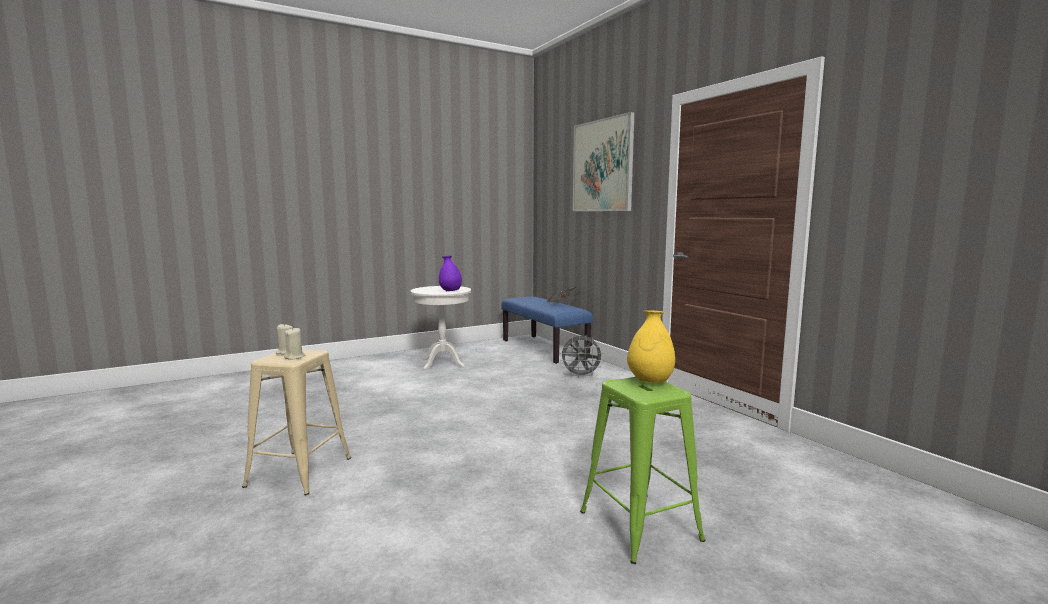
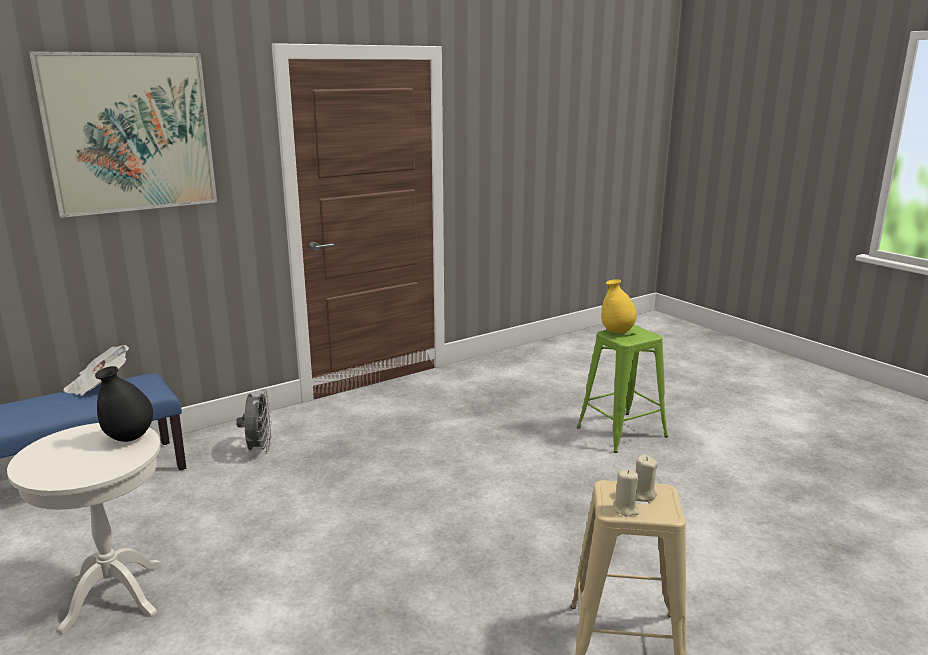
camera: 95 degrees left, 10 degrees up
purple vase [439,256,462,291] -> black vase [95,366,153,442]

